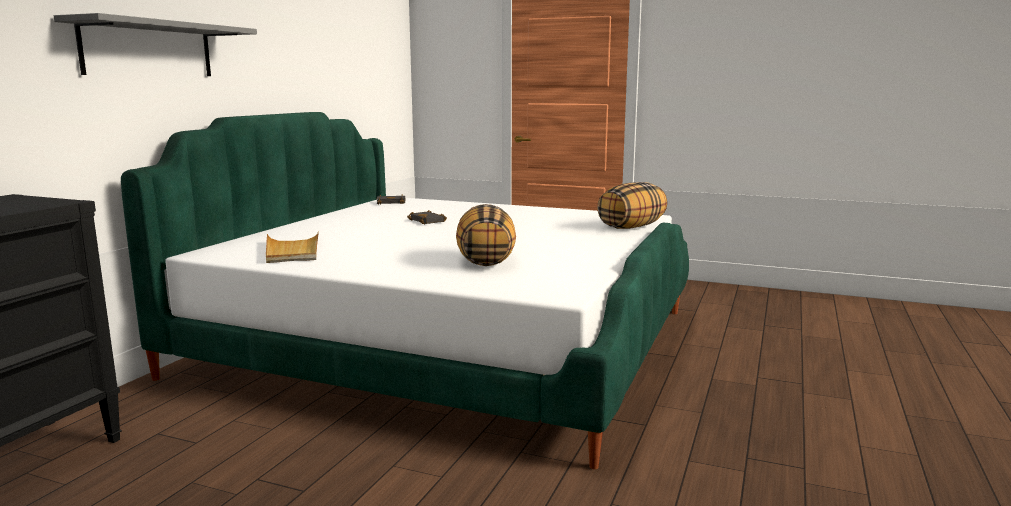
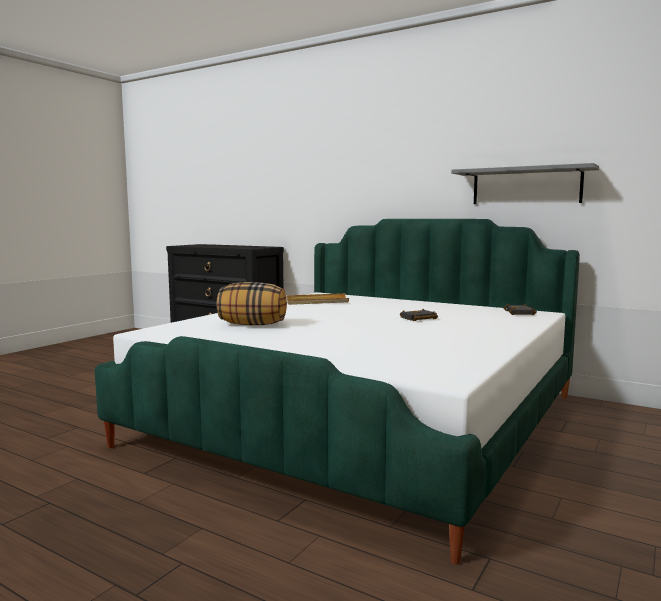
camera: 100 degrees right, 5 degrees down
grey shelf [54,13,257,76] -> grey shelf moved to [451,163,599,204]
pillow [597,182,667,229] -> none

